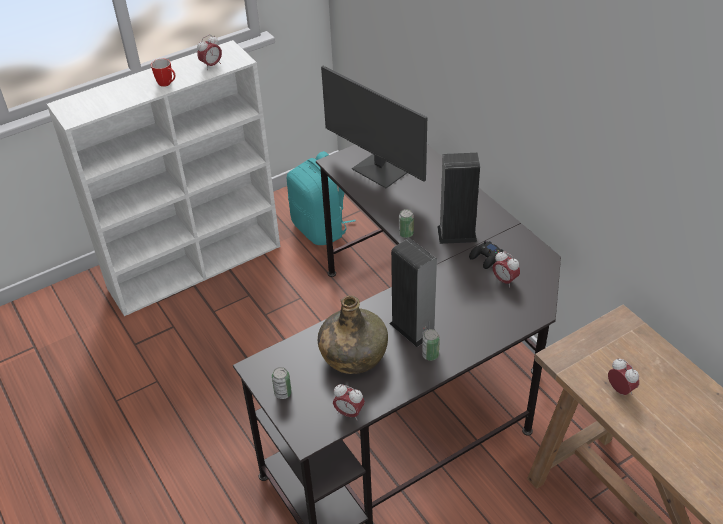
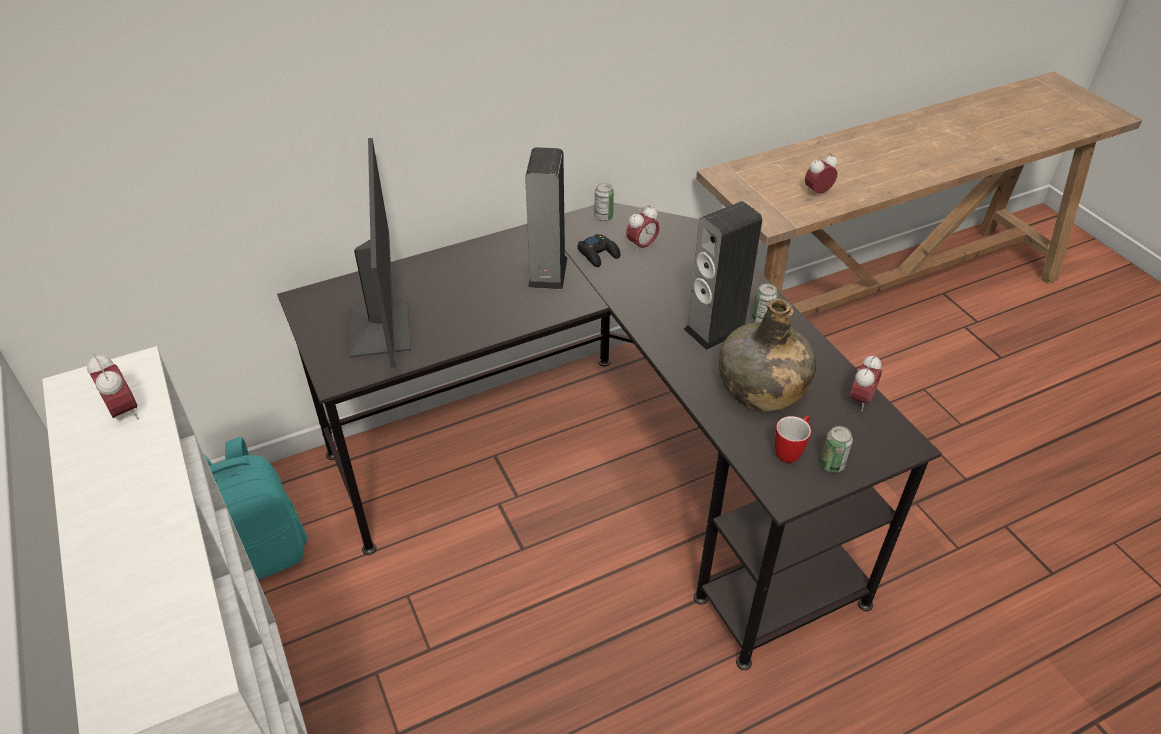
camera: 85 degrees left, 0 degrees up
mug [151,58,175,87] -> mug moved to [775,416,811,463]
monitor [321,66,427,188] -> monitor turned 60 degrees counterclockwise [350,138,411,368]
can [399,209,414,238] -> can moved to [595,183,614,221]

